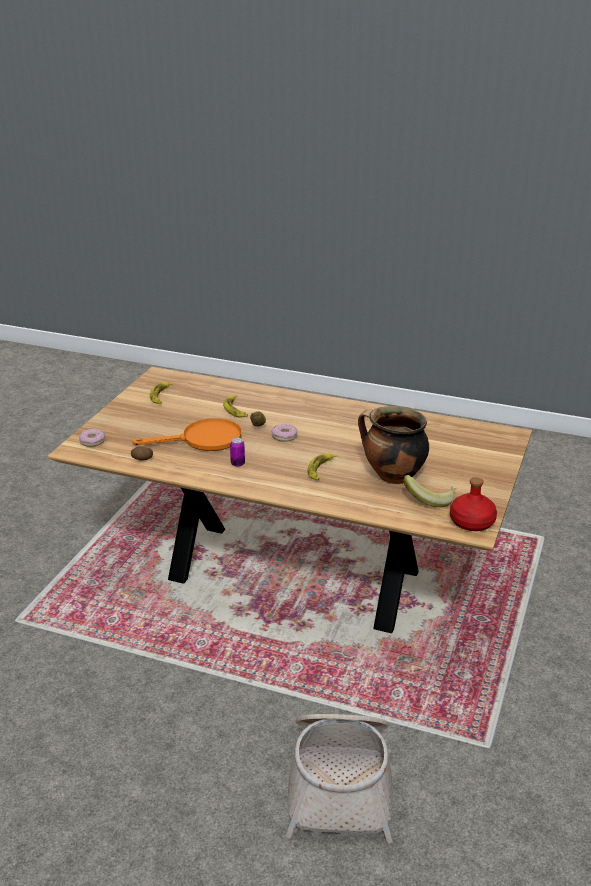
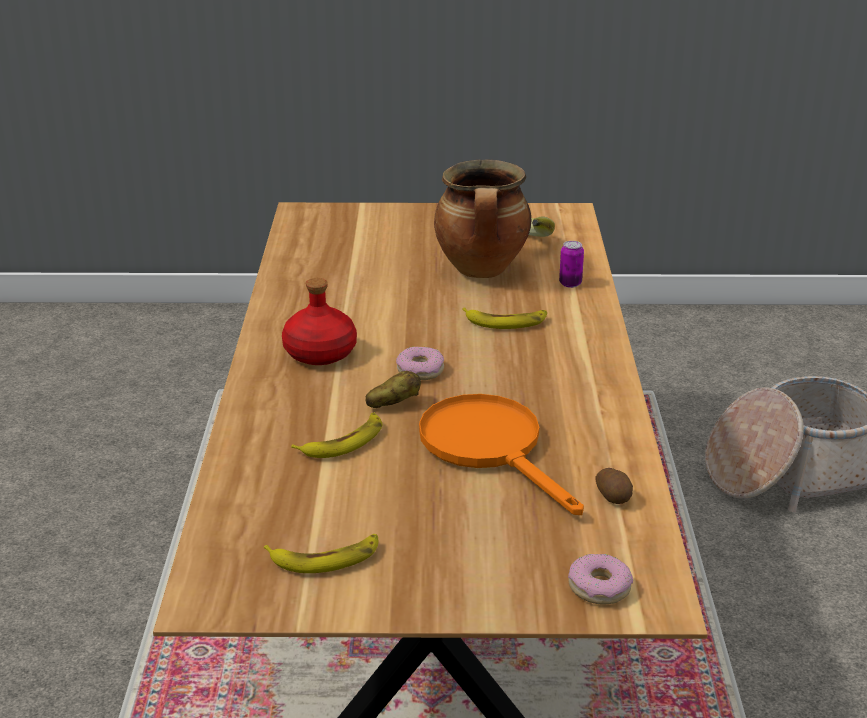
camera: 110 degrees left, 0 degrees up
can [230,438,245,467] -> can moved to [559,241,584,288]
red bottle [450,477,497,531] -> red bottle moved to [282,278,357,365]

